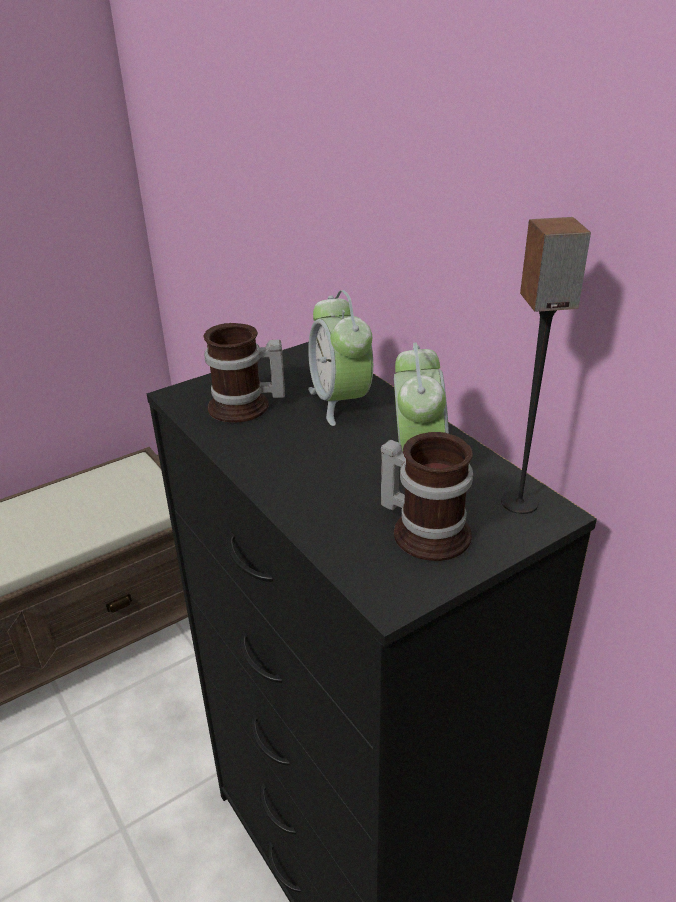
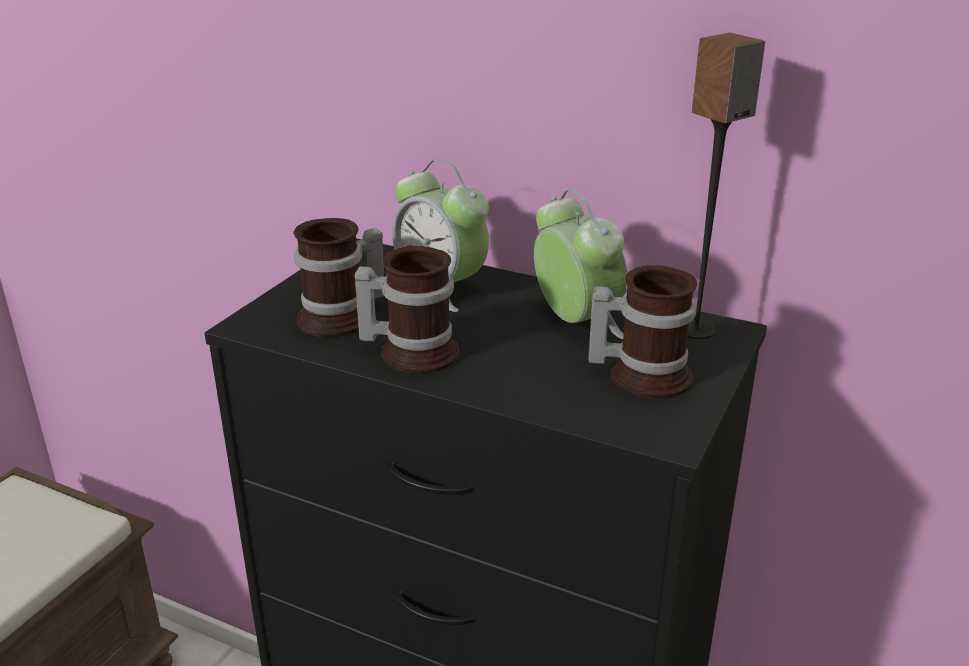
camera: 30 degrees left, 5 degrees down
none -> mug [355,246,460,373]

